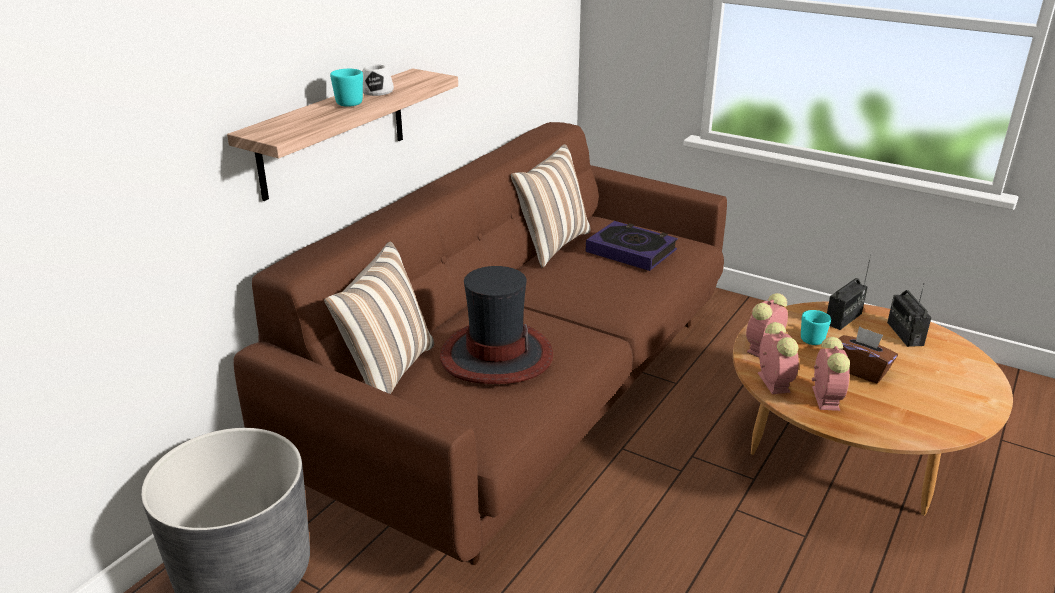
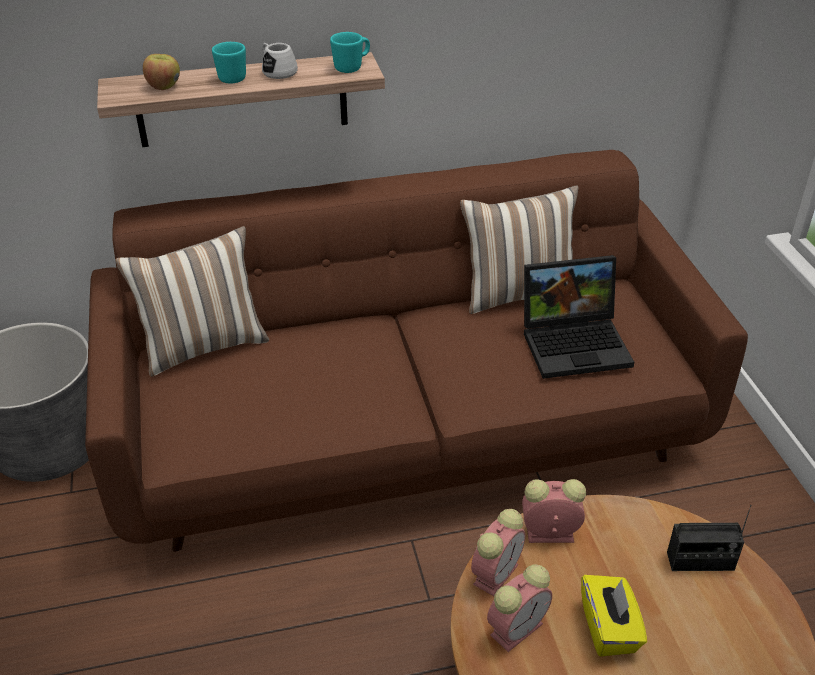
camera: 45 degrees right, 10 degrees up
hat [440,266,553,384] -> none
book [586,221,678,271] -> laptop [524,255,634,379]
turquoise mug [801,310,831,345] -> turquoise mug moved to [330,32,370,73]
brown tissue box [831,326,898,383] -> yellow tissue box [581,575,647,657]
radio [887,283,931,347] -> none
none -> apple [143,54,180,90]

